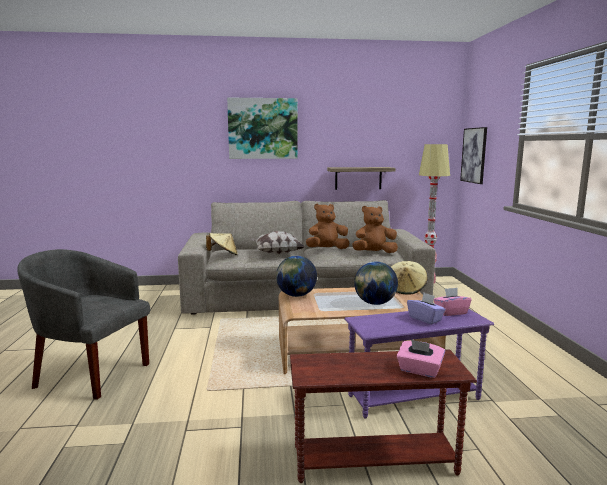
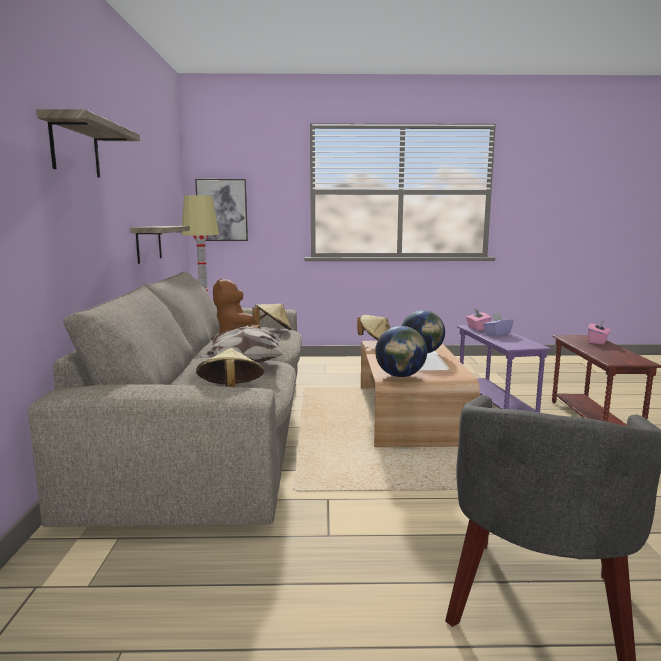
camera: 85 degrees left, 0 degrees up
picture [227,98,298,159] -> shelf [36,109,140,177]
brown plush toy [352,206,398,253] -> beige hat [253,304,291,330]

